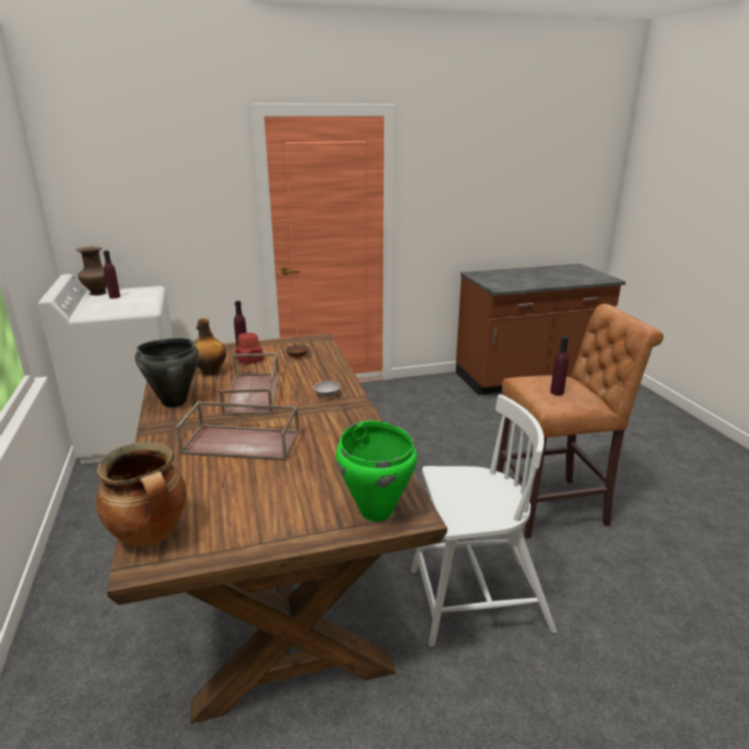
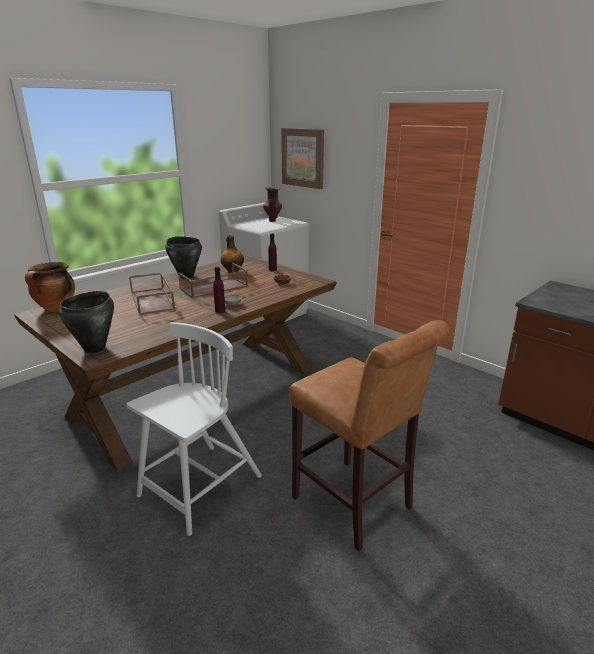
camera: 60 degrees right, 0 degrees up
red jar [235,333,264,364] -> none
green cooking pot [336,421,417,522] -> black cooking pot [59,291,114,353]
white chair [411,394,557,647] -> white chair turned 105 degrees counterclockwise [126,322,262,536]
purple bottle [550,336,569,395] -> purple bottle moved to [213,267,225,313]
none -> picture [281,128,324,189]

